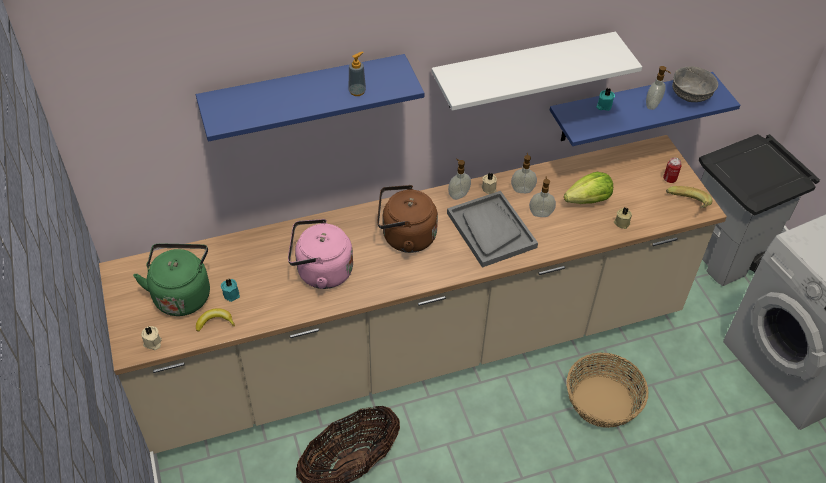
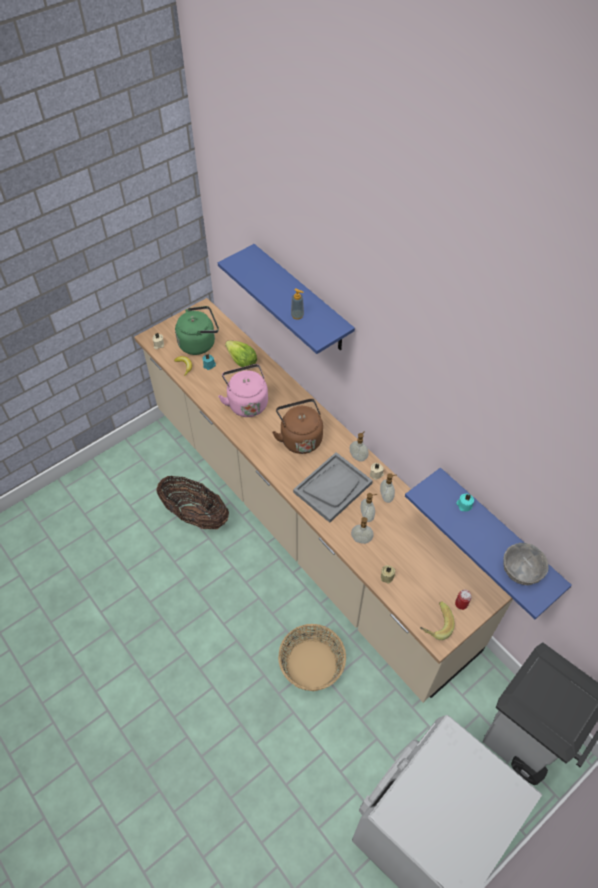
camera: 70 degrees right, 5 degrees up
white shelf [432,32,642,111] -> none
lettuce [564,172,613,204] -> lettuce moved to [225,341,257,367]
soap dispenser [646,66,671,110] -> soap dispenser moved to [351,517,374,544]

